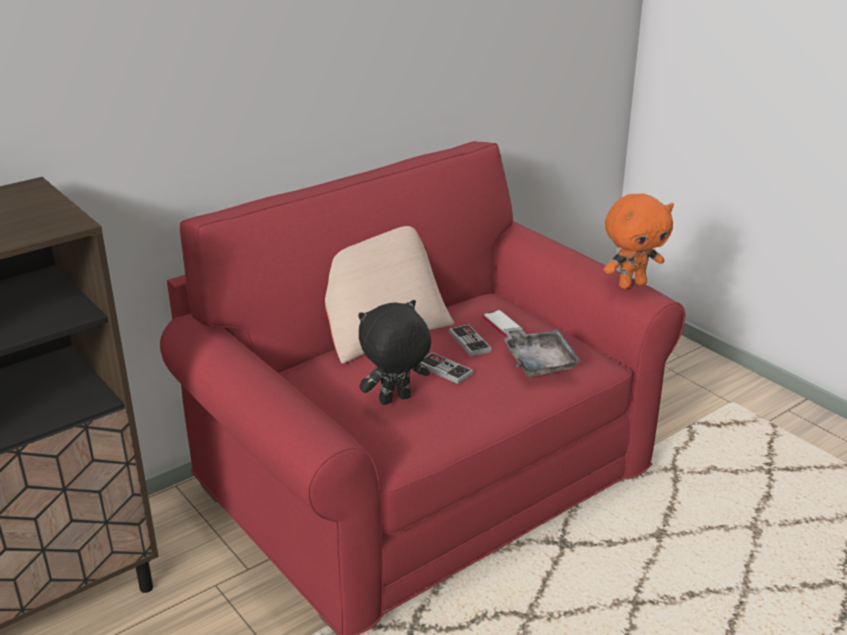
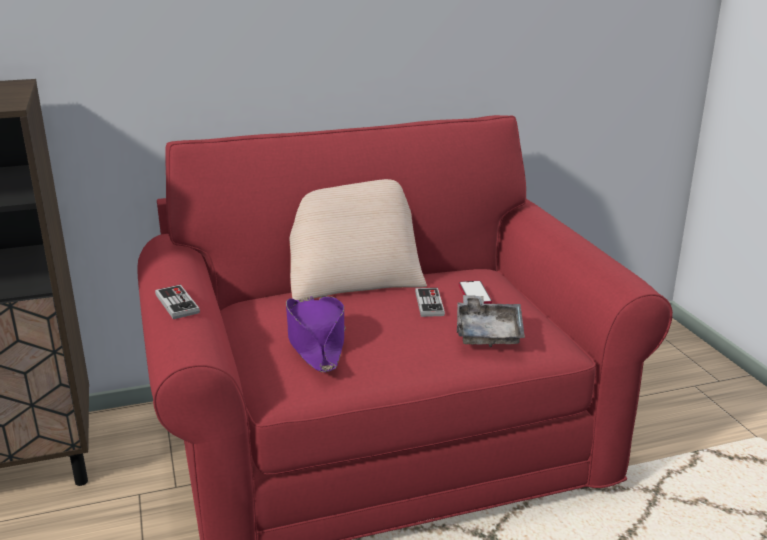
camera: 20 degrees right, 5 degrees down
black plush toy [358,300,431,405] -> purple hat [286,296,346,372]
game controller [420,352,473,384] -> game controller moved to [155,285,200,319]
orange plush toy [604,194,674,289] -> none

